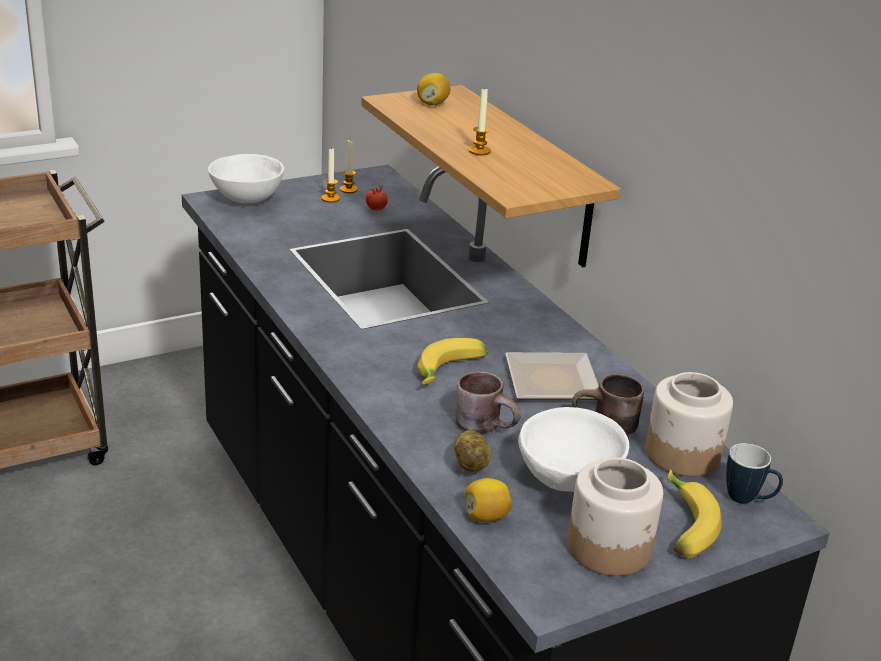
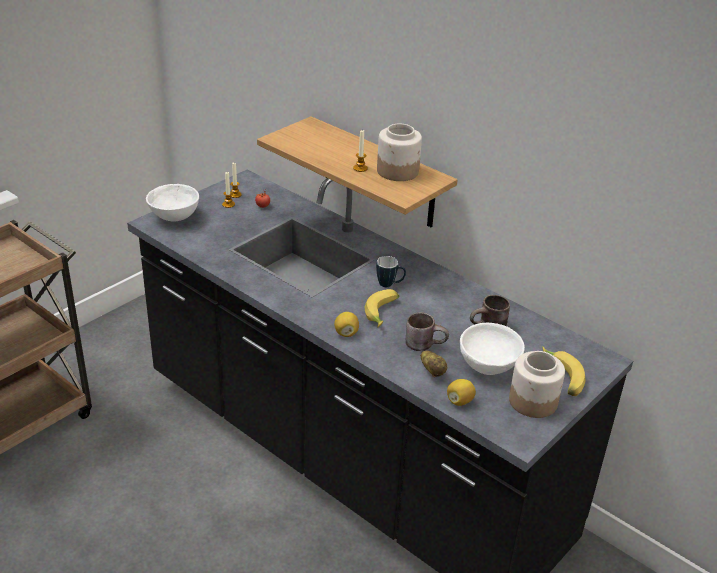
camera: 20 degrees left, 5 degrees up
lemon [417,73,450,105] -> lemon moved to [334,312,359,337]
plate [505,352,599,400] -> none
jar [645,372,733,476] -> jar moved to [377,124,422,181]
mug [726,443,783,504] -> mug moved to [376,256,406,287]

